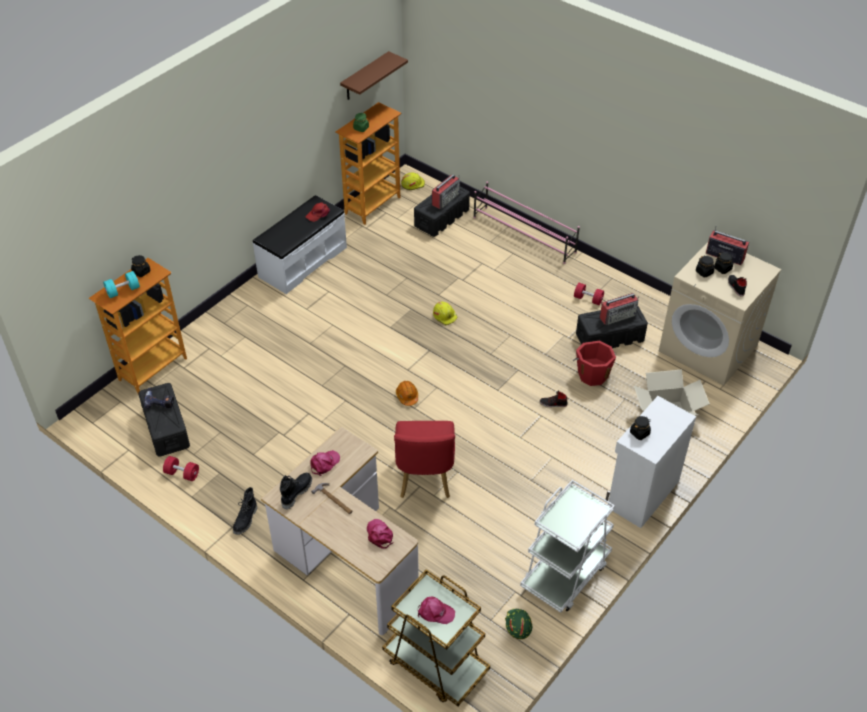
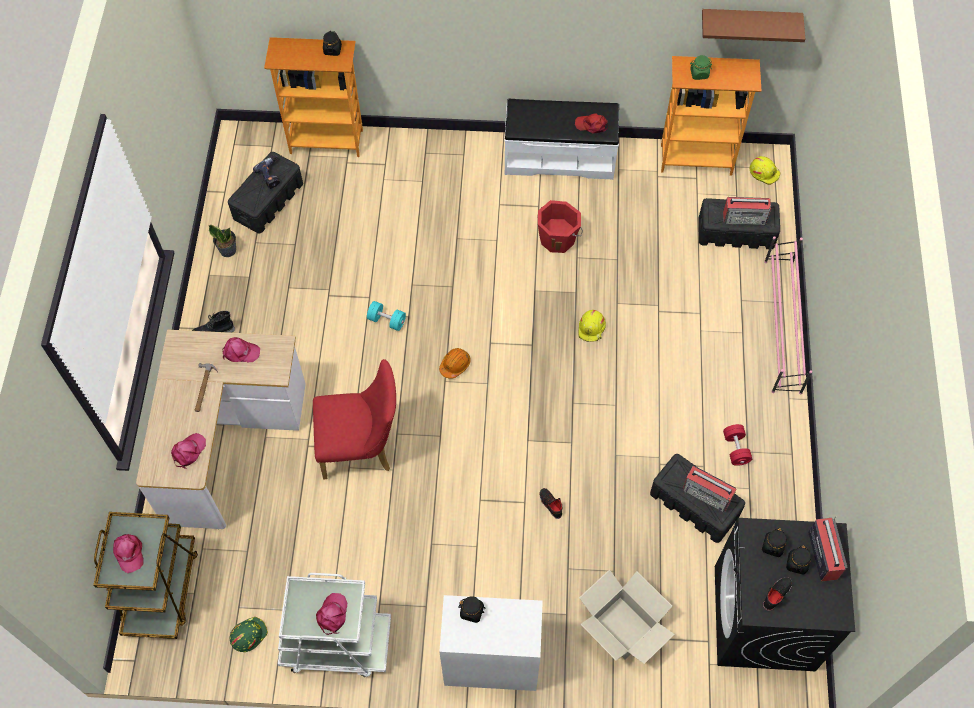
camera: 55 degrees right, 15 degrees up
turquoise dumbbell [103,271,140,298] -> turquoise dumbbell moved to [367,301,406,331]
red dumbbell [163,456,199,481] -> potted plant [209,225,236,257]
black boot [280,473,312,509] -> none
red chair [394,421,455,498] -> red chair turned 150 degrees counterclockwise [313,359,396,480]
red bucket [573,341,616,386] -> red bucket moved to [538,200,583,253]
beige washing machine [659,242,781,385] -> black washing machine [715,518,855,671]
none -> pink cap [316,593,347,635]

